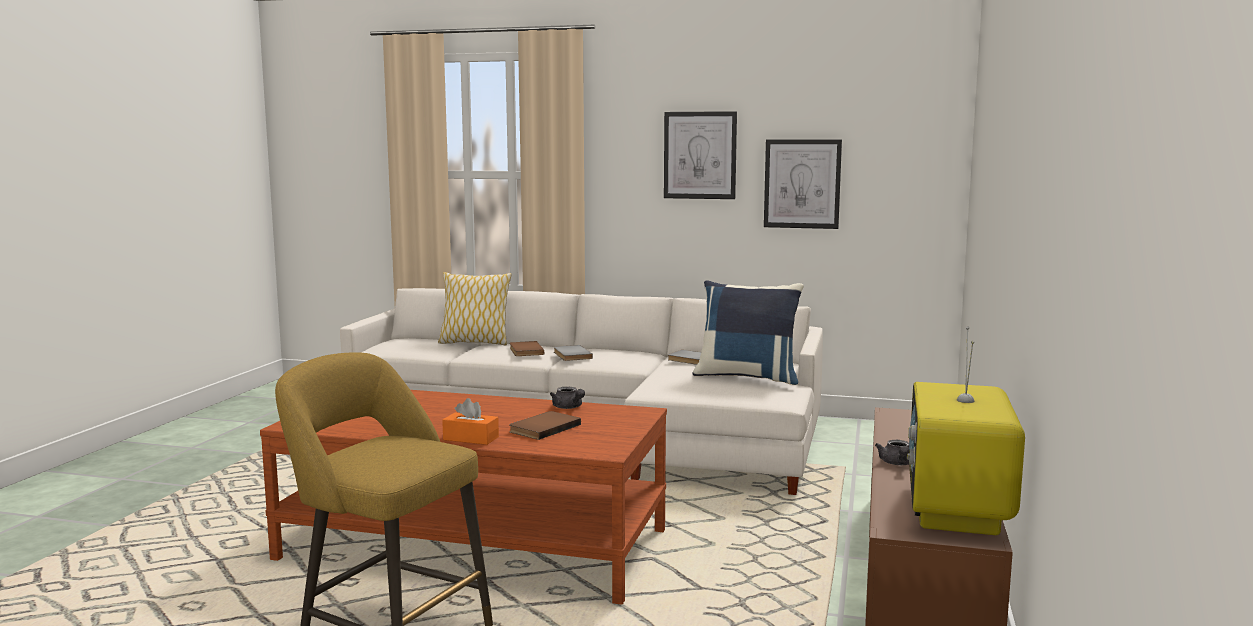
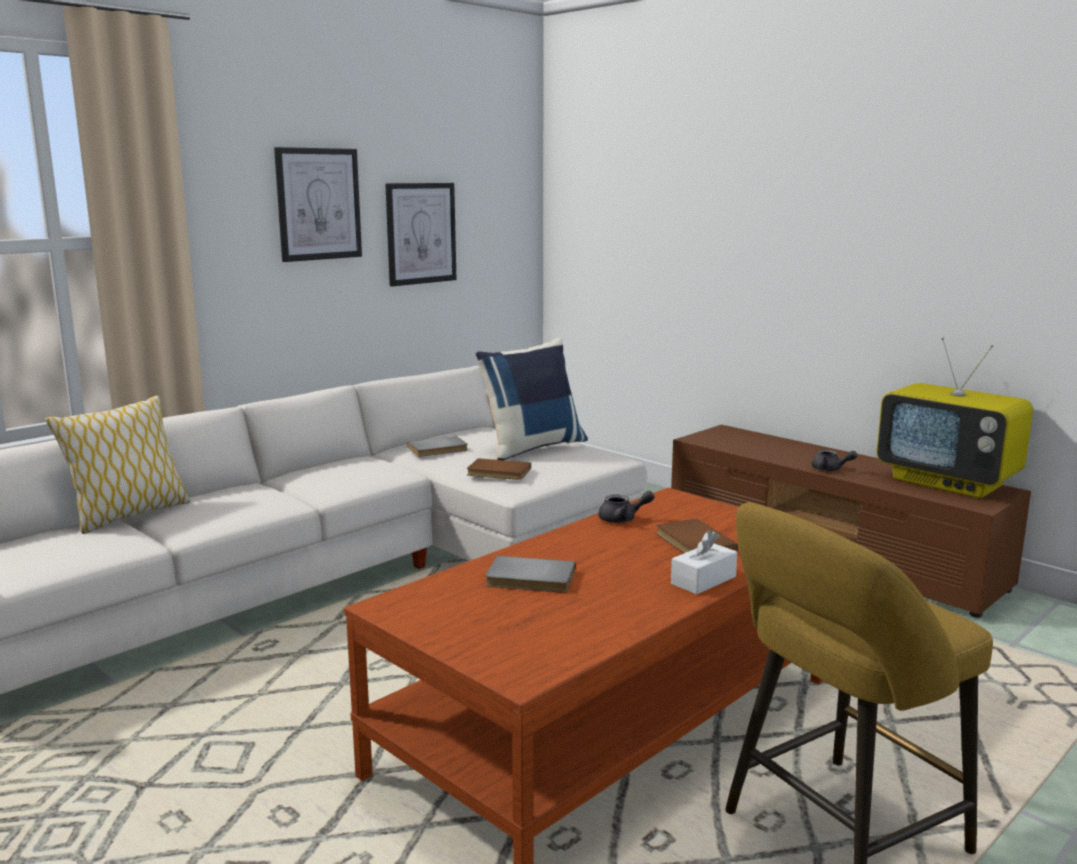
camera: 60 degrees left, 5 degrees up
orange tissue box [442,398,499,445] -> white tissue box [671,530,737,594]
brown book [510,341,544,356] -> brown book moved to [467,458,531,480]
grey book [554,345,593,361] -> grey book moved to [485,556,576,593]

